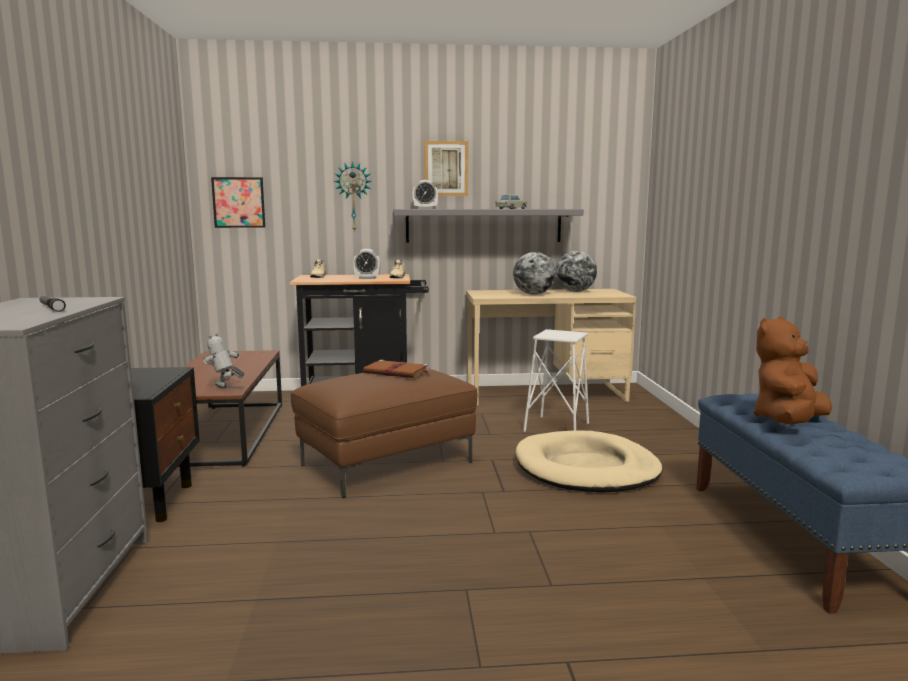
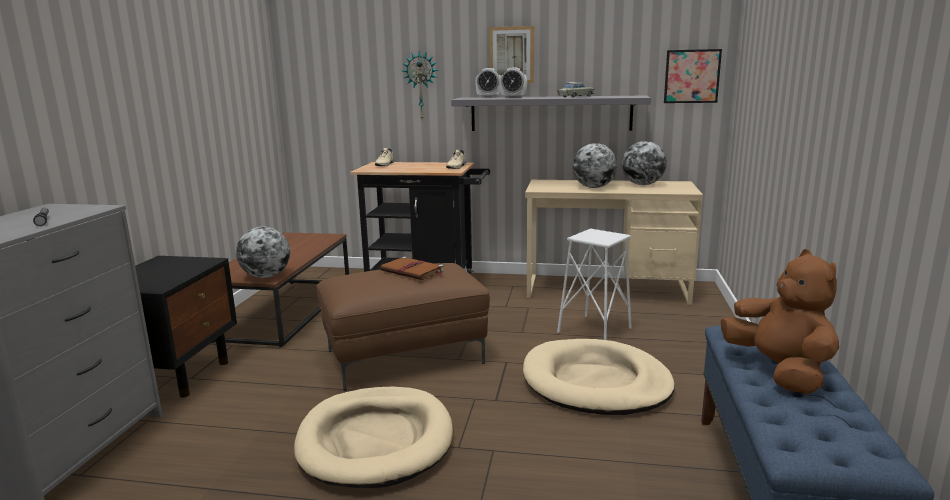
camera: 15 degrees right, 5 degrees up
toy robot [203,333,245,388] -> globe [236,226,290,278]
picture [211,177,265,228] -> picture moved to [664,49,722,103]
alarm clock [353,249,381,279] -> alarm clock moved to [500,67,527,98]
brown plush toy [753,317,832,424] -> brown plush toy turned 105 degrees clockwise [721,249,839,394]
none -> beige dog bed [294,387,453,488]

